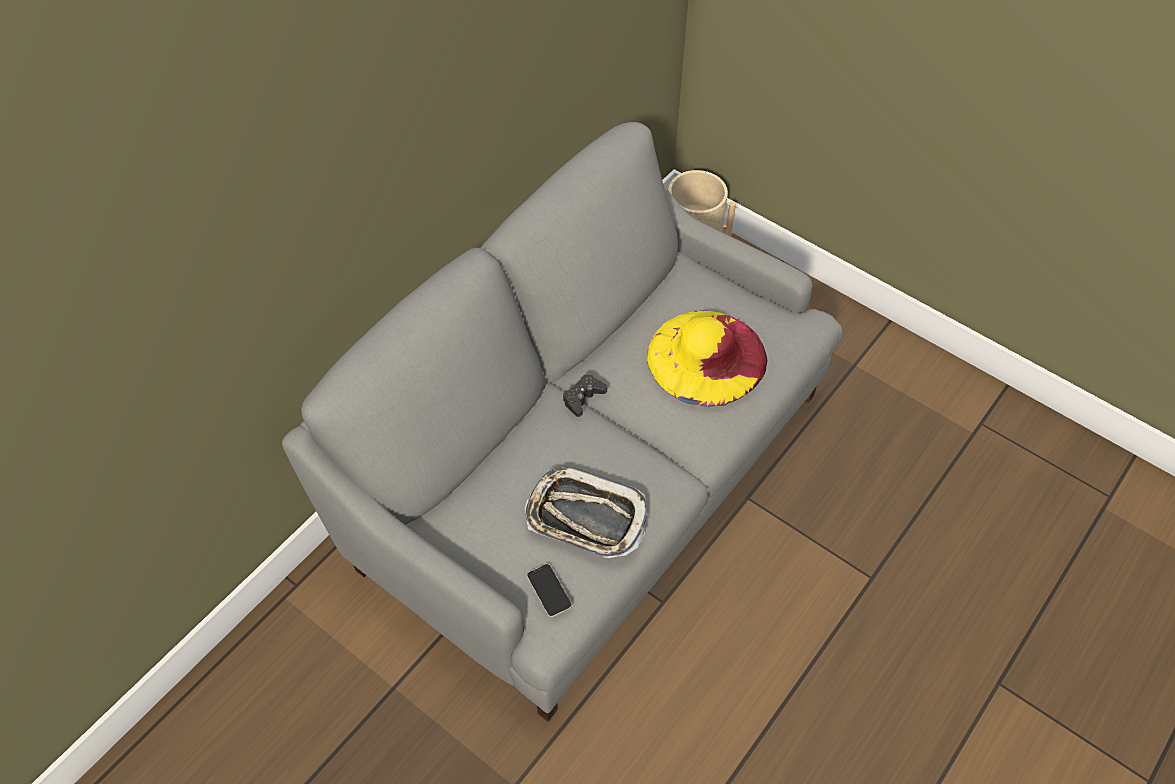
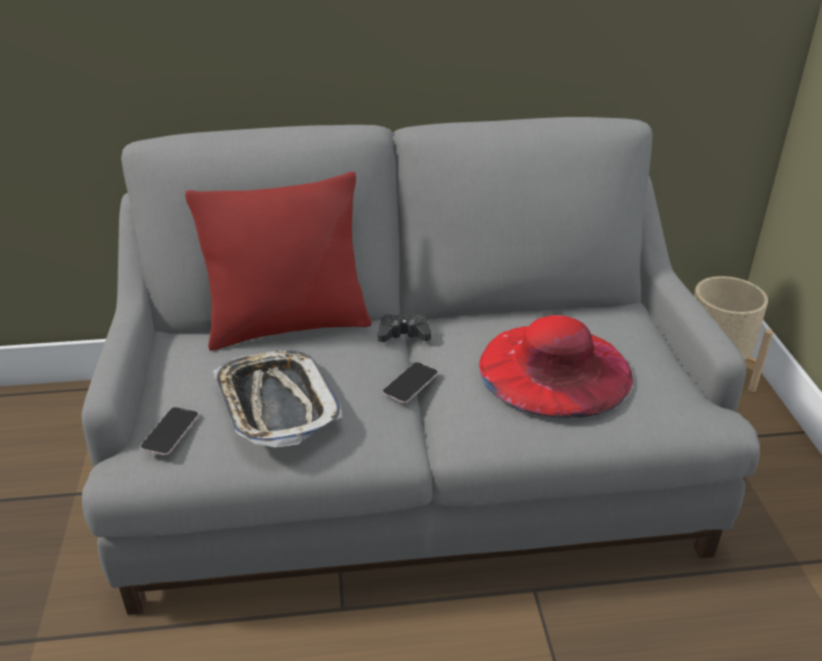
camera: 45 degrees right, 20 degrees down
yellow hat [647,311,767,407] -> red hat [479,315,633,418]
none -> red pillow [185,172,372,351]
none -> phone [383,362,438,403]

